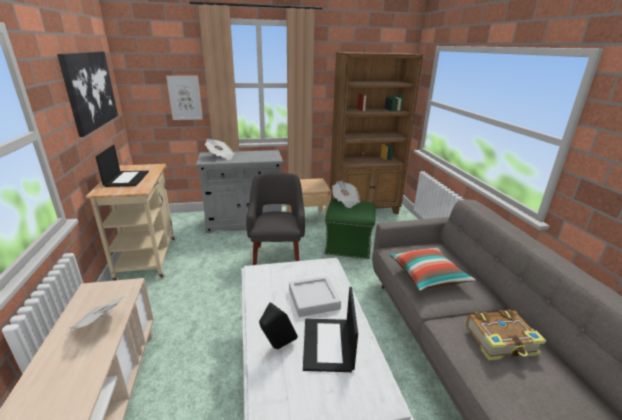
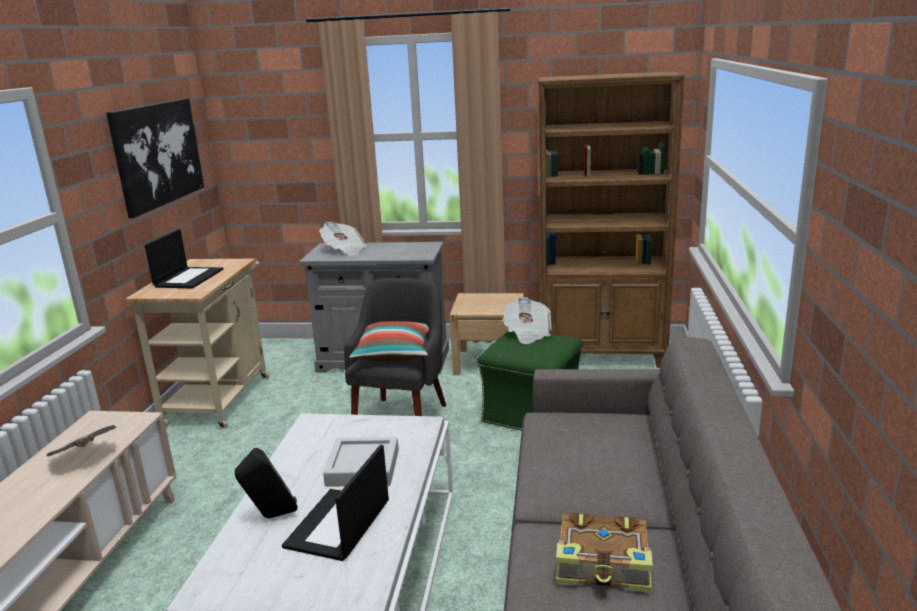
camera: 20 degrees right, 5 degrees down
picture [166,76,203,120] -> none
pillow [390,247,476,291] -> pillow moved to [349,321,429,361]

